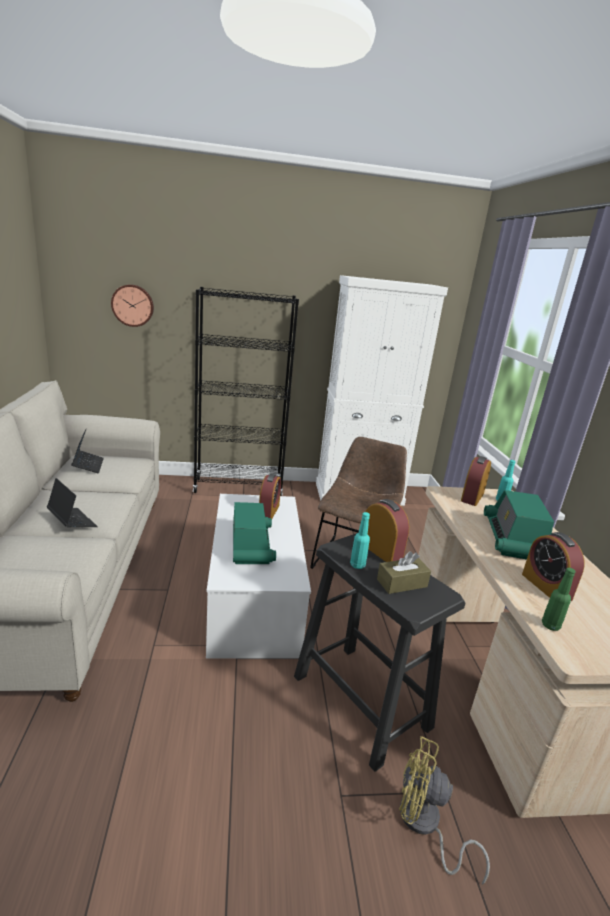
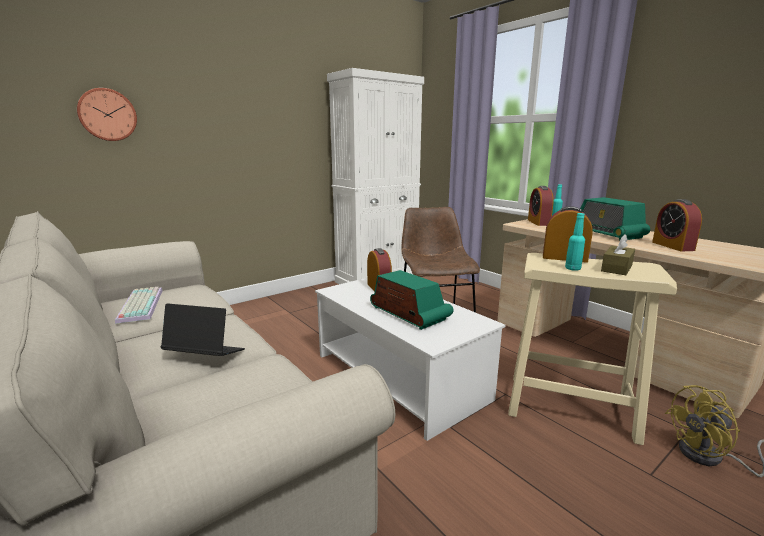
camera: 30 degrees left, 5 degrees down
laptop [71,430,104,473] -> keyboard [115,287,163,324]
black bookcase [193,287,299,496] -> none
black stool [294,533,466,772] -> beige stool [508,253,677,445]
alarm clock [522,532,585,601] -> alarm clock turned 45 degrees clockwise [652,199,702,251]
green bottle [542,568,575,631] -> none

